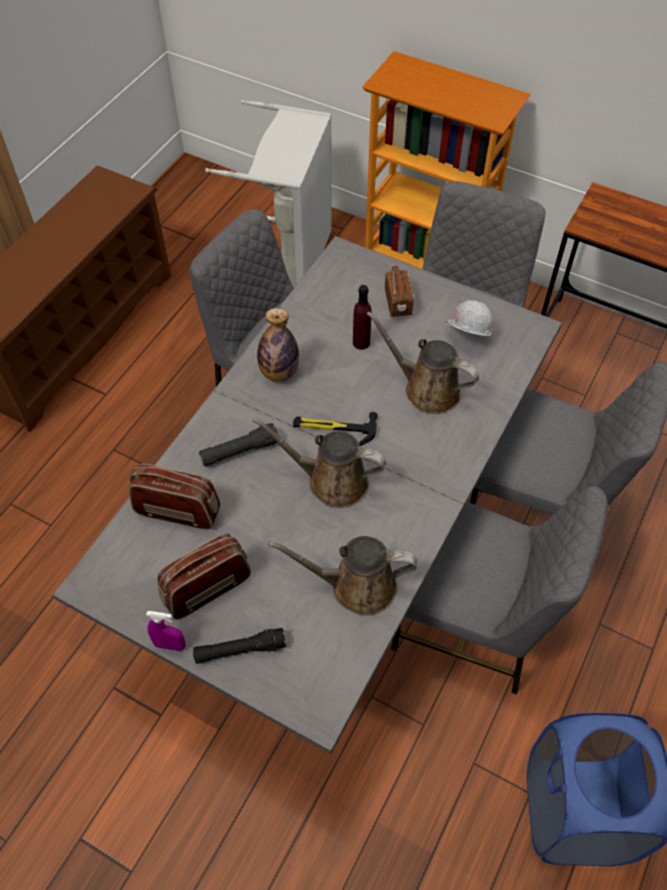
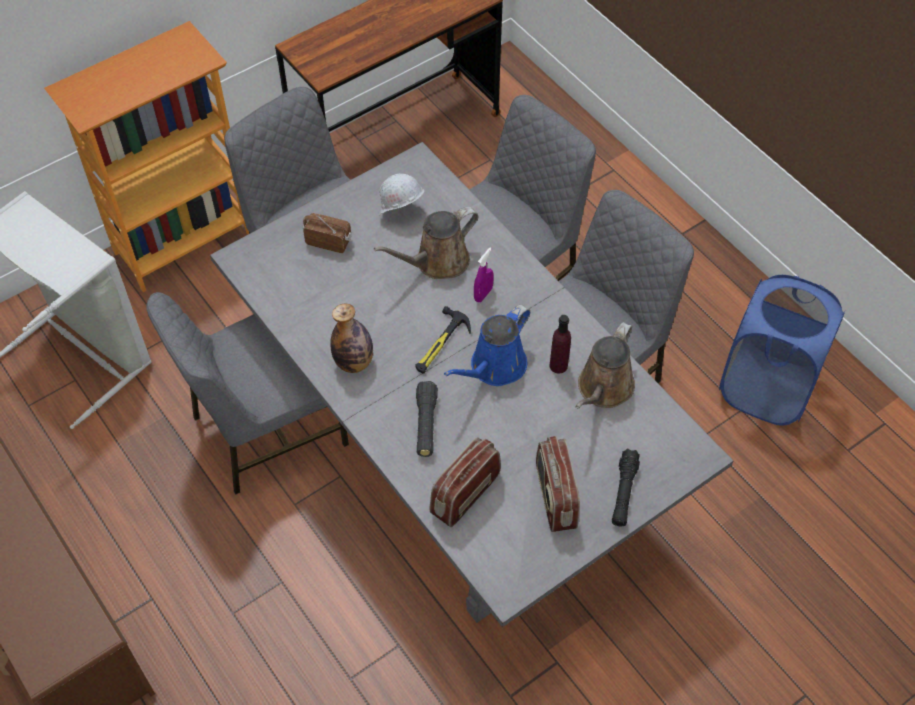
camera: 65 degrees left, 0 degrees up
purple spray bottle [146,611,185,651] -> purple spray bottle moved to [474,248,494,303]
brown watering can [252,417,386,508] -> blue watering can [444,305,530,386]
purple bottle [353,285,372,350] -> purple bottle moved to [549,315,571,374]

